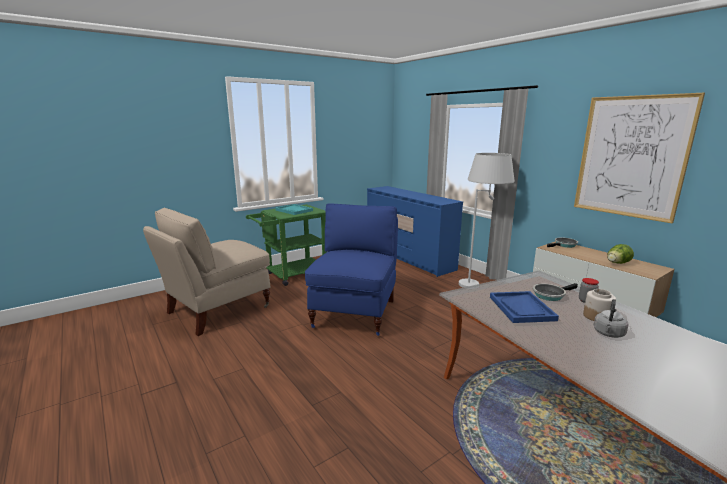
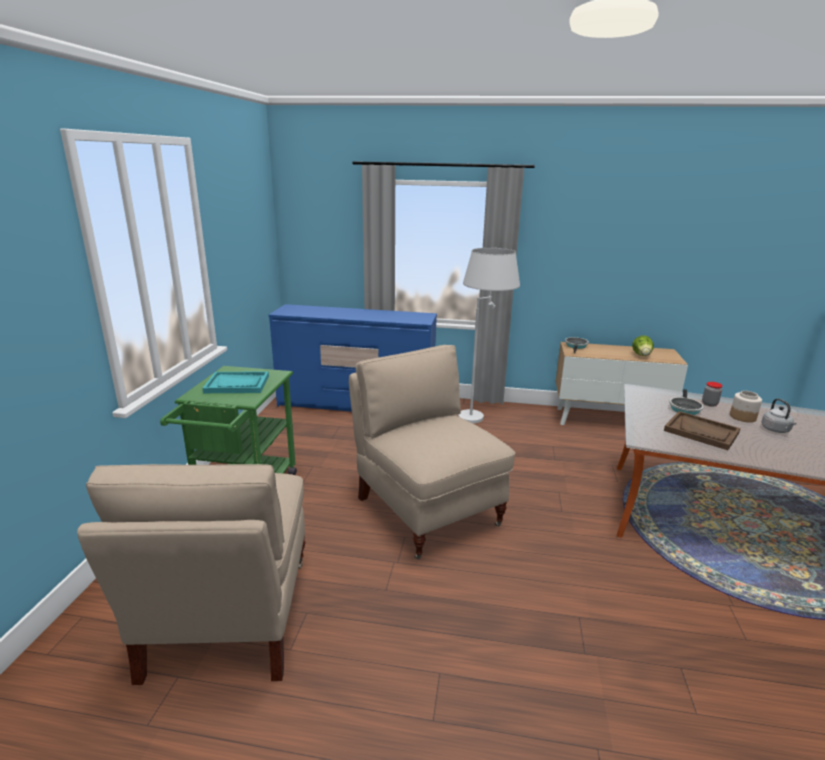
camera: 45 degrees left, 5 degrees up
blue chair [305,203,398,336] -> beige chair [349,345,515,560]
blue tray [490,291,559,323] -> brown tray [664,411,740,450]
picture [574,93,705,223] -> none

